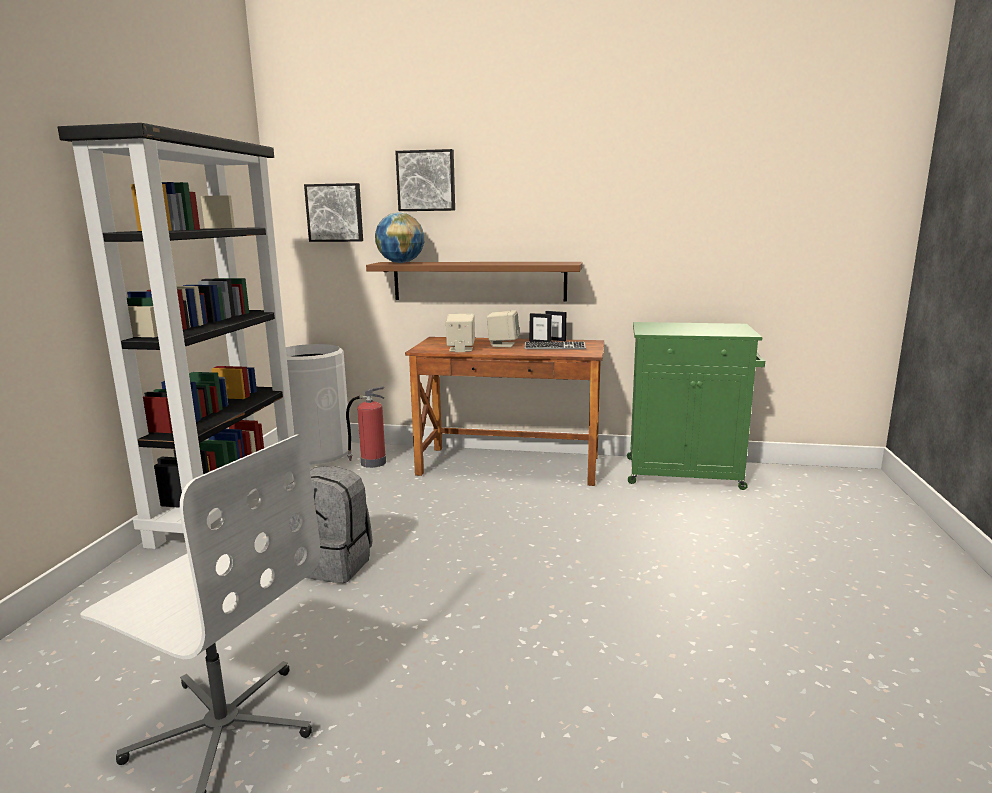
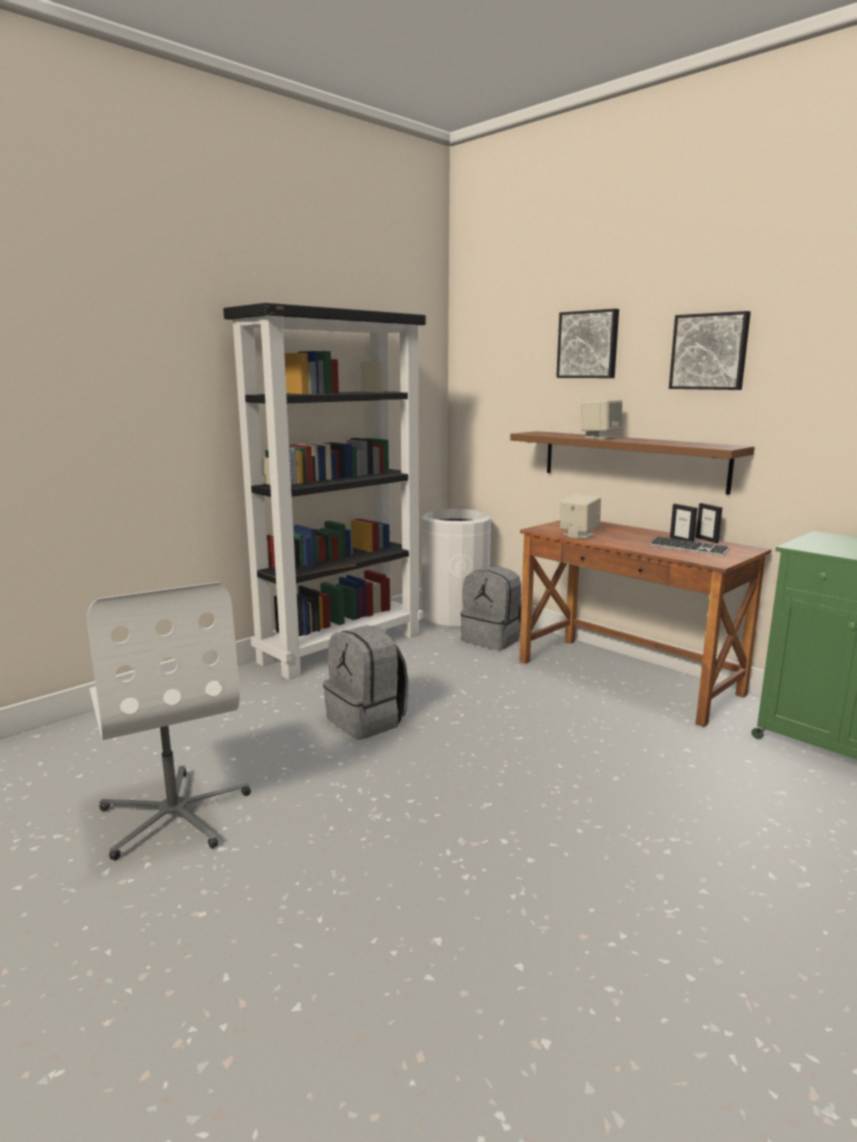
camera: 35 degrees right, 0 degrees up
picture [304,183,363,242] -> picture moved to [669,311,751,390]
fire extinguisher [346,386,386,468] -> grey backpack [461,566,522,650]
globe [375,212,424,263] -> none
beige speaker [487,310,520,347] -> beige speaker moved to [581,399,622,439]

